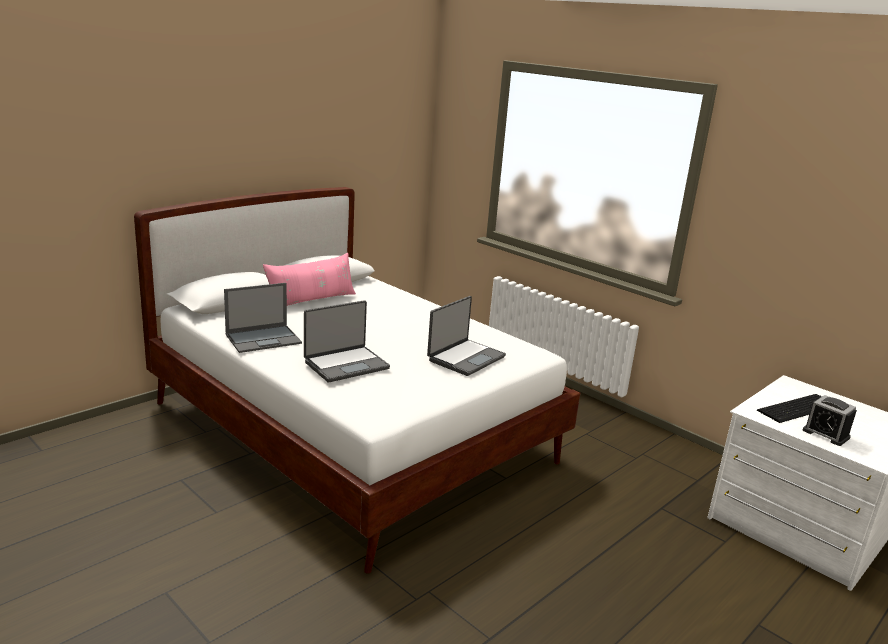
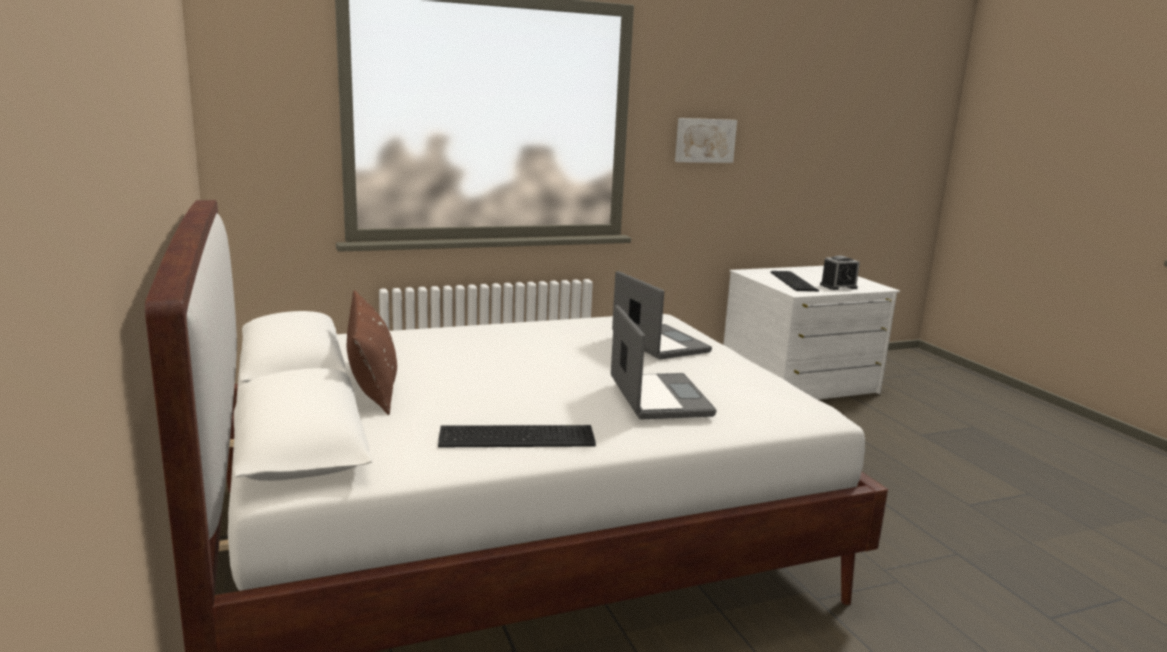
camera: 65 degrees left, 5 degrees down
laptop [224,283,302,353] -> keyboard [438,425,596,447]
pink pillow [263,253,356,306] -> brown pillow [347,290,397,415]
none -> picture [675,118,737,163]

